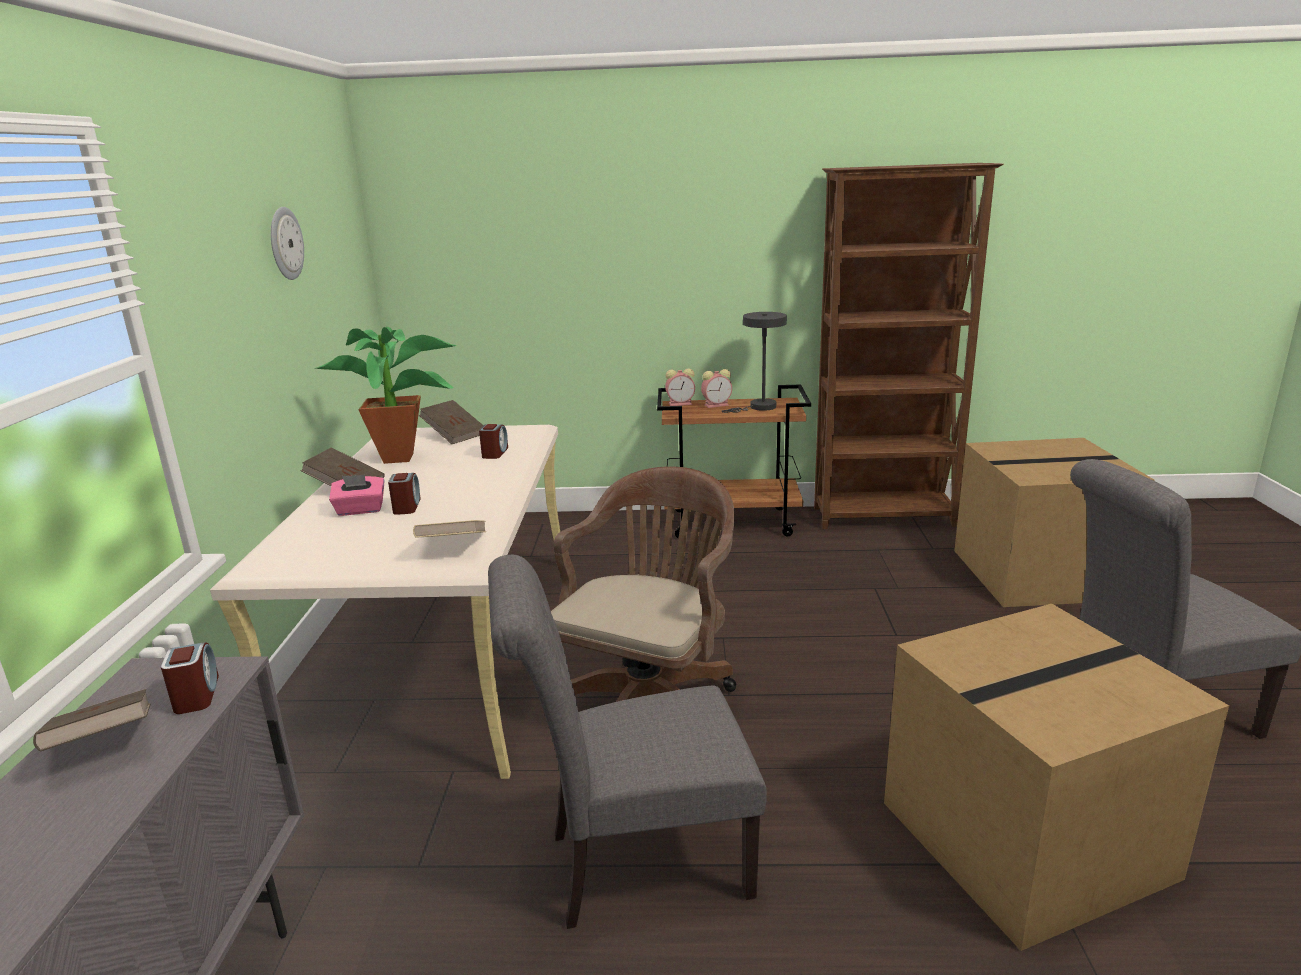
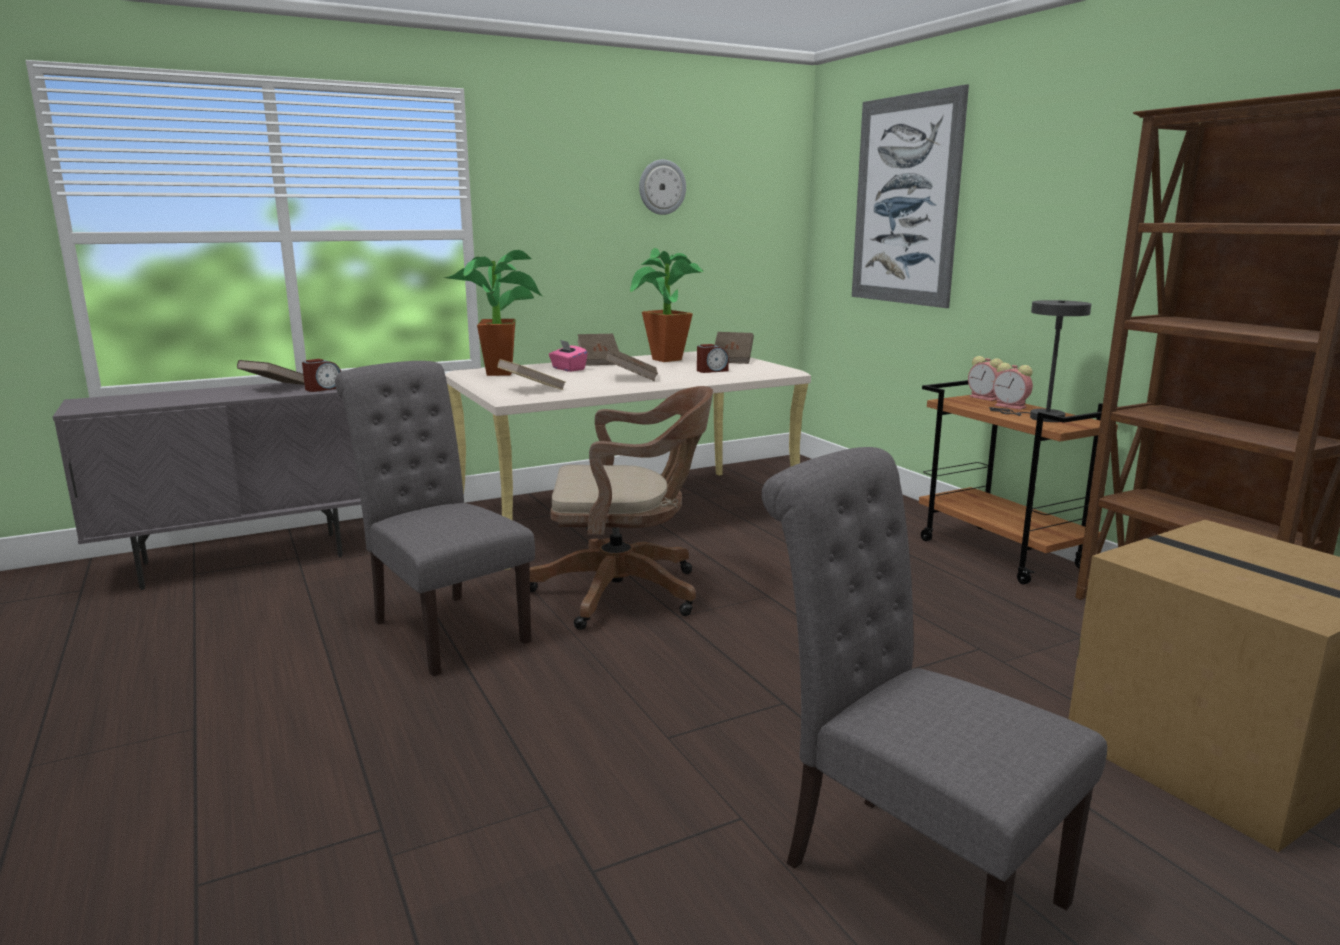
camera: 60 degrees right, 5 degrees down
alarm clock [388,473,421,515] -> none
cardboard box [884,604,1229,951] -> none
none -> potted plant [443,250,543,376]
none -> brown book [606,348,658,381]
none -> picture [852,84,969,308]

